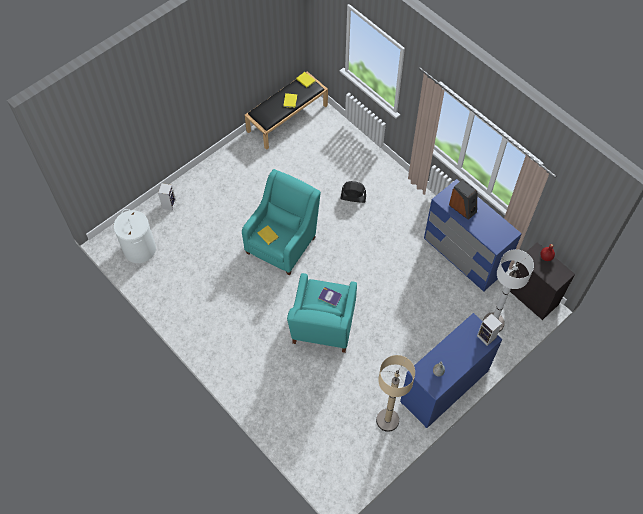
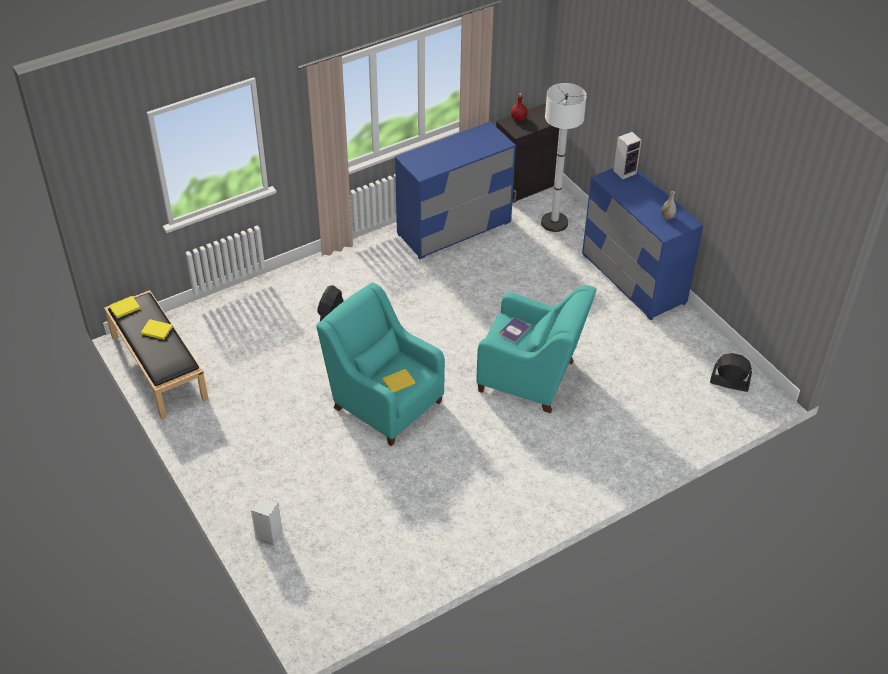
camera: 80 degrees left, 15 degrees down
white laundry basket [113,209,156,263] -> none
beige floor lamp [376,355,415,432] -> none
speaker [449,179,477,220] -> none
none -> black fan [710,353,752,392]

